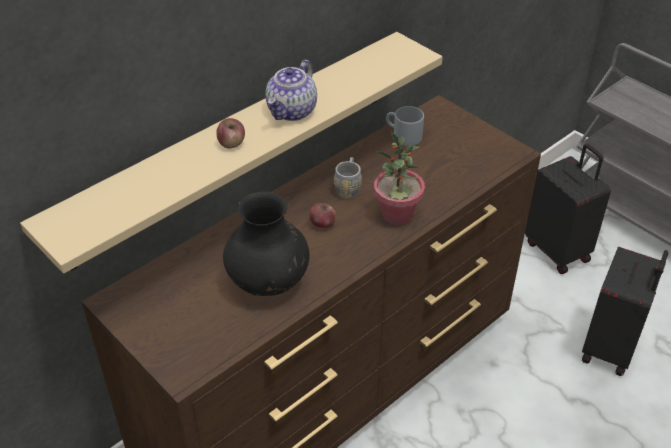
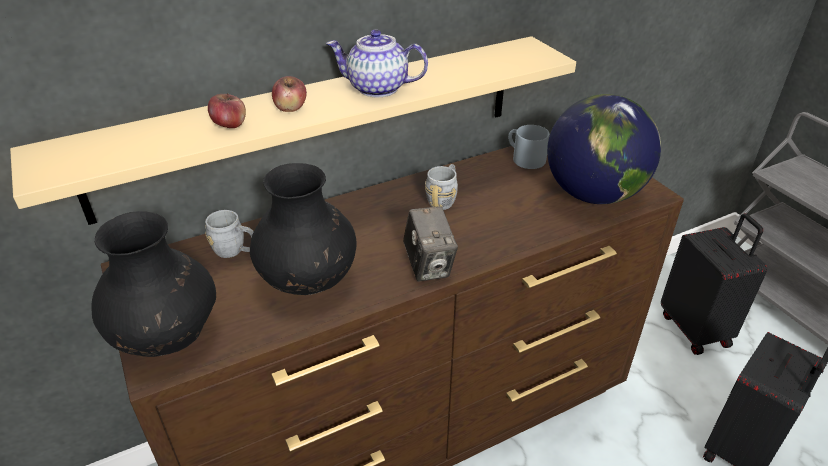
camera: 15 degrees right, 5 degrees down
teapot [265,60,317,121] -> teapot turned 60 degrees clockwise [326,29,428,97]
apple [309,203,336,228] -> apple moved to [208,93,246,128]
potted plant [374,132,425,225] -> none
none -> black vase [91,211,216,357]
none -> grey mug [205,210,254,258]
none -> camera [403,206,458,281]
none -> globe [547,94,661,204]

